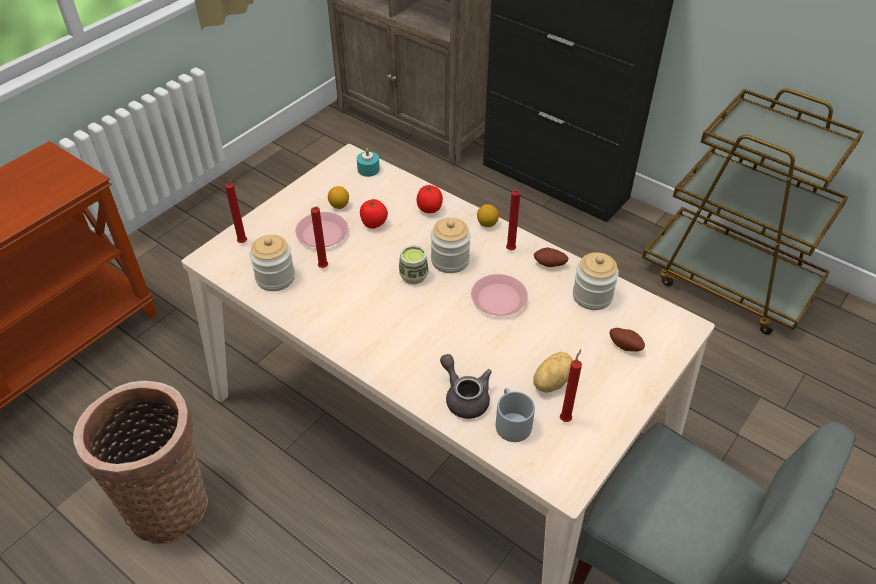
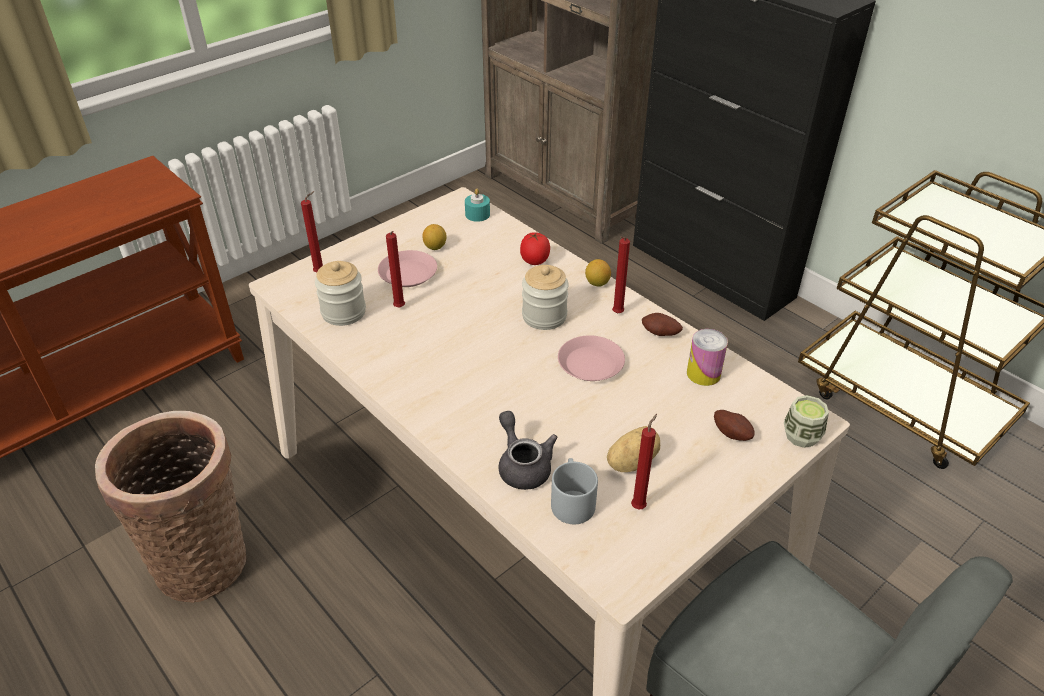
camera: 10 degrees right, 5 degrees down
tomato [360,199,388,229] -> none
cup [399,245,429,284] -> cup moved to [784,395,829,448]
jar [573,252,619,310] -> can [687,329,728,386]

